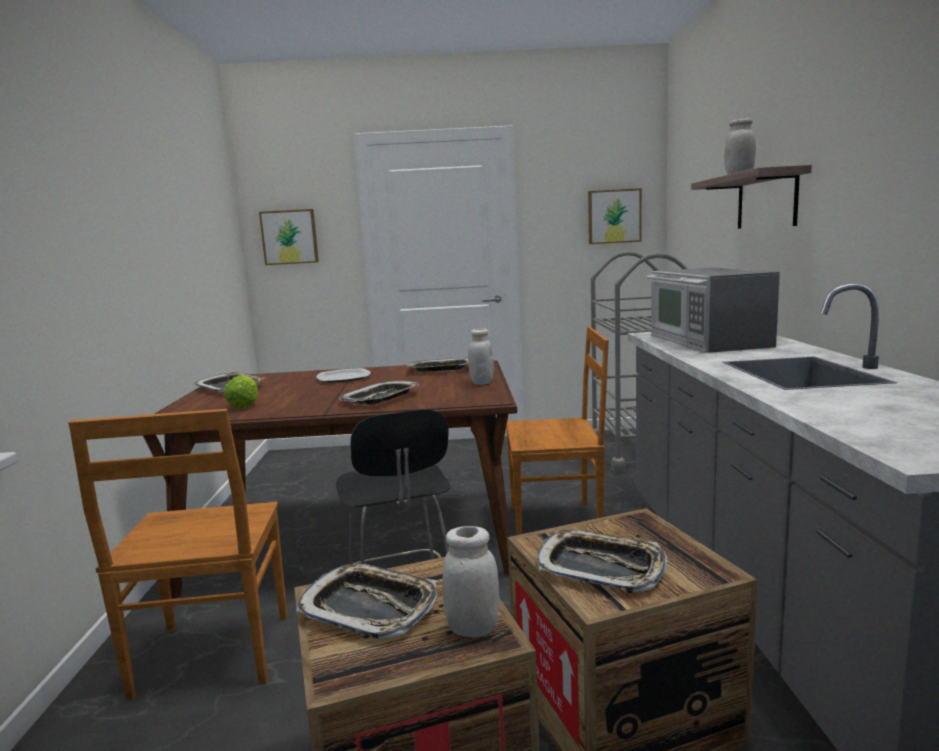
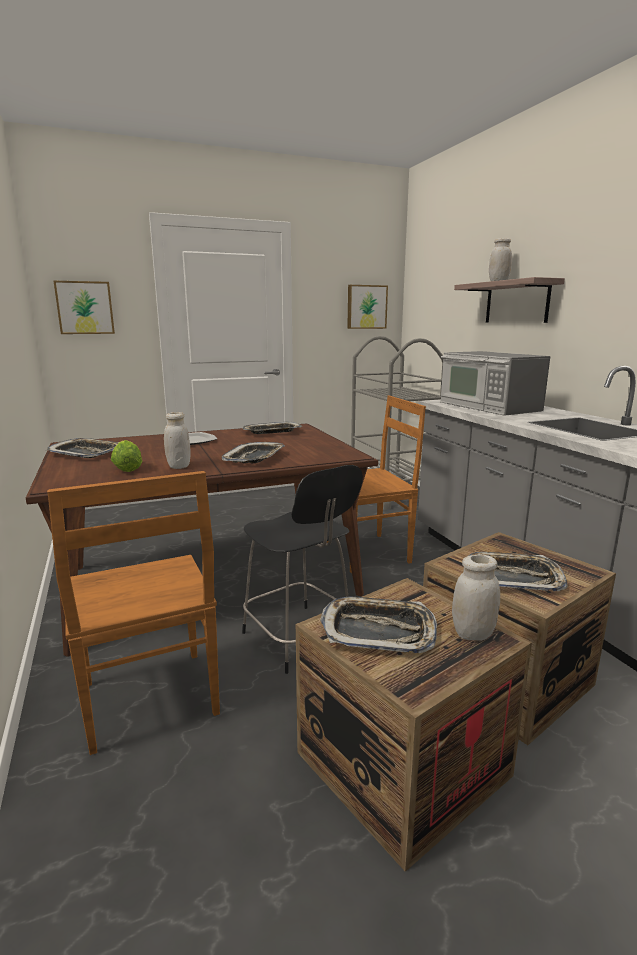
camera: 20 degrees left, 5 degrees up
white jar [468,328,494,385] -> white jar moved to [164,412,190,469]

